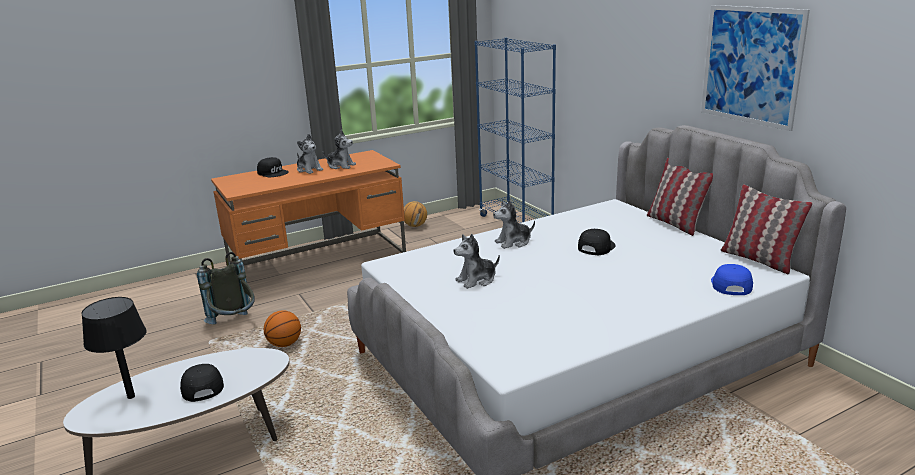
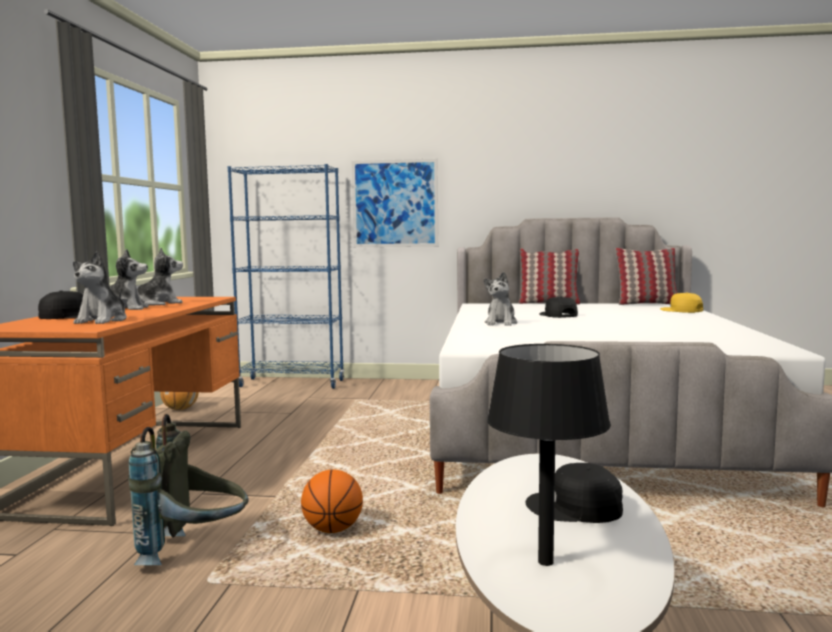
camera: 55 degrees left, 15 degrees down
plush toy [453,234,500,289] -> plush toy moved to [73,252,127,324]
picture [701,5,810,131] -> picture moved to [352,159,438,247]
blue cap [711,264,753,295] -> yellow cap [660,292,703,313]

